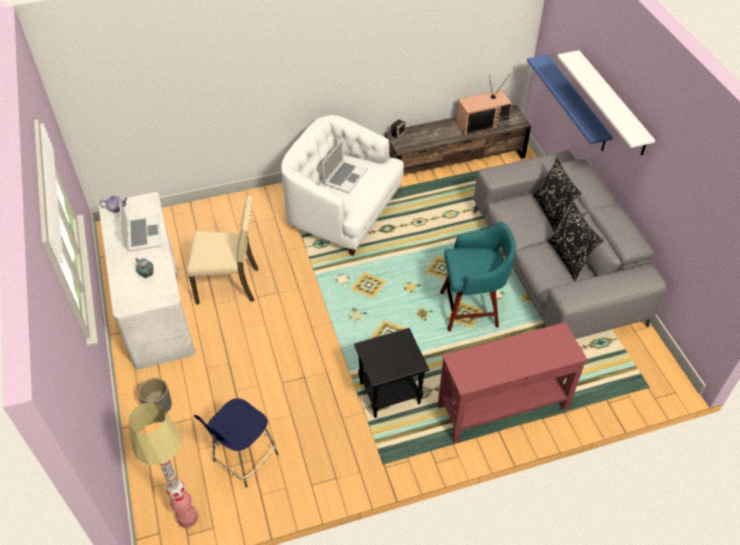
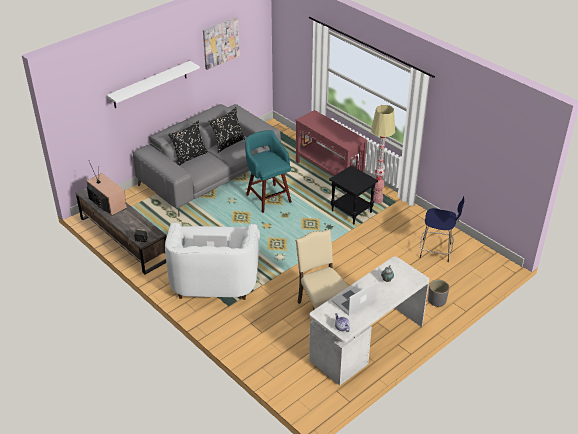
camera: 115 degrees left, 10 degrees down
floor lamp [129,402,198,528] -> floor lamp moved to [371,105,395,204]
blue shelf [527,55,613,151] -> none
none -> picture [203,17,240,70]

